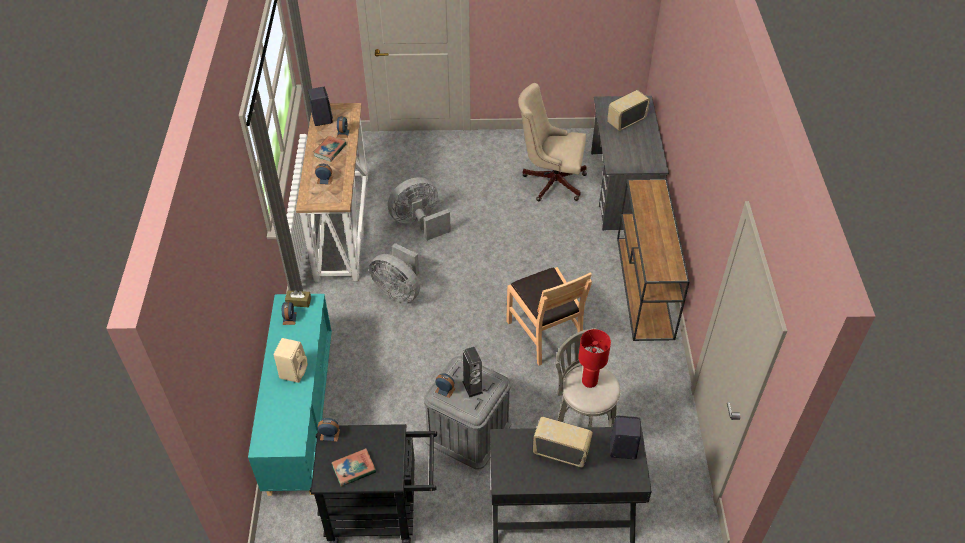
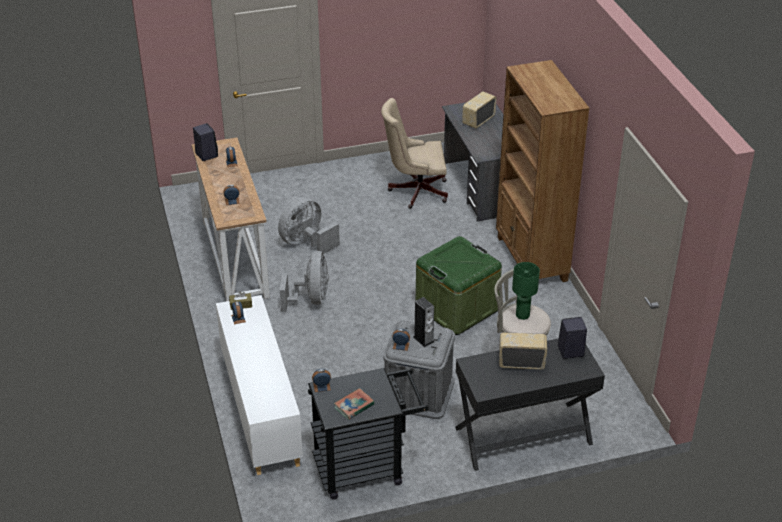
camera: 15 degrees left, 10 degrees down
turquoise cabinet [248,294,332,496] -> white cabinet [216,295,303,475]
beige speaker [274,338,308,383] -> none
book [313,135,346,162] -> none
grey fan [369,243,420,303] -> grey fan turned 105 degrees counterclockwise [280,251,329,312]
brown chair [506,267,592,366] -> green storage box [416,236,502,335]
red table lamp [578,329,611,388] -> green table lamp [512,262,540,320]
brown console table [617,179,690,341] -> brown bookcase [496,60,590,282]

